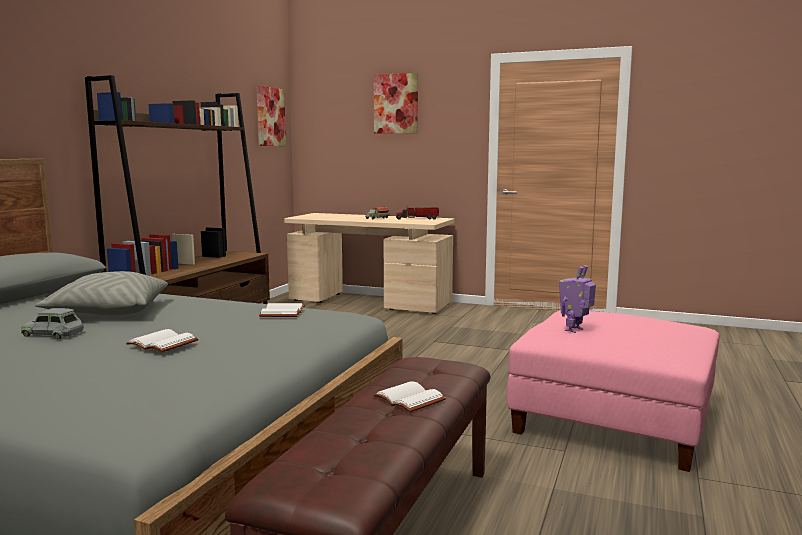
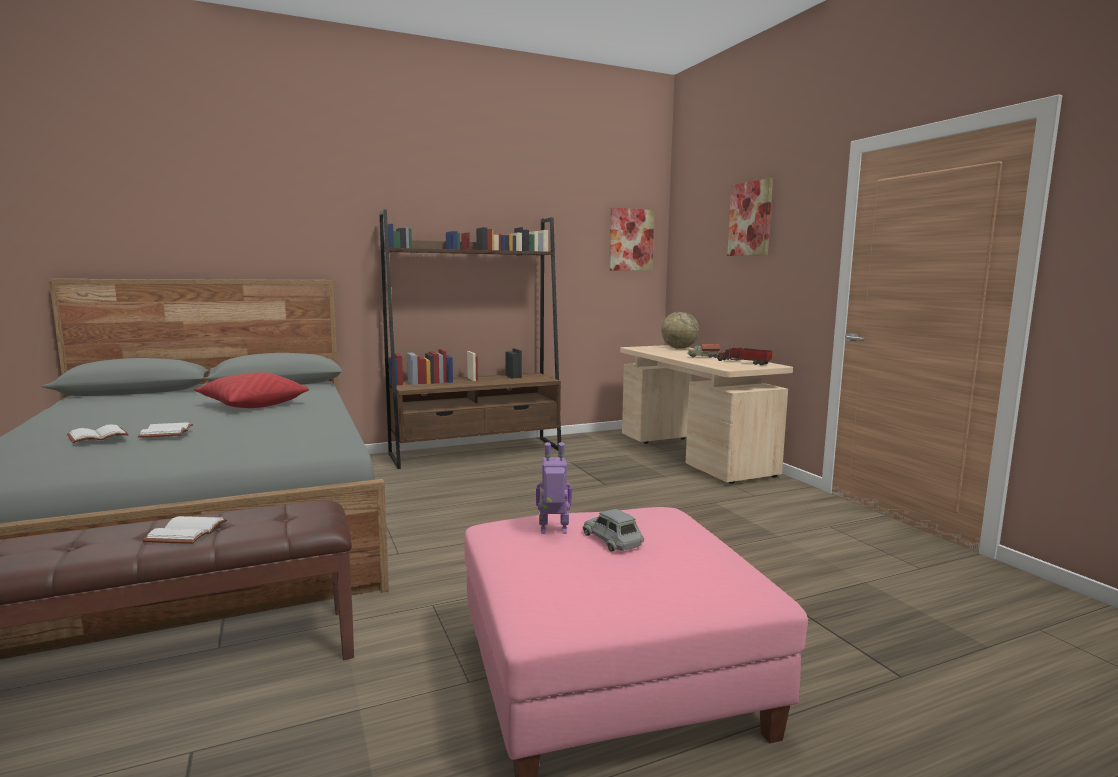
camera: 45 degrees right, 0 degrees up
grey toy car [21,308,84,339] -> grey toy car moved to [583,509,644,552]
grey pillow [35,271,168,315] -> red pillow [194,372,309,408]
white book [259,303,305,317] -> white book moved to [67,424,129,443]
none -> globe [661,311,699,349]

